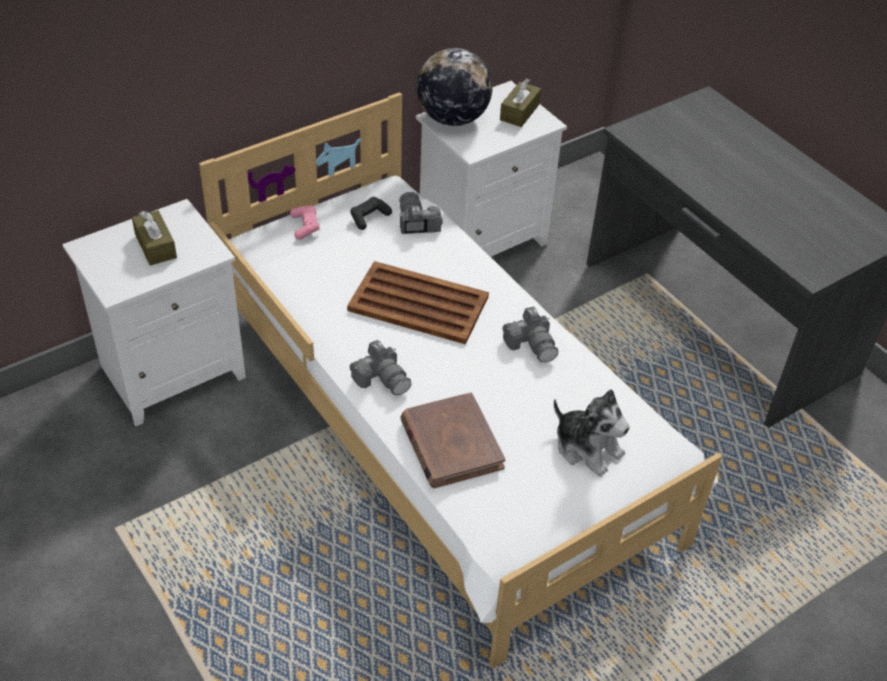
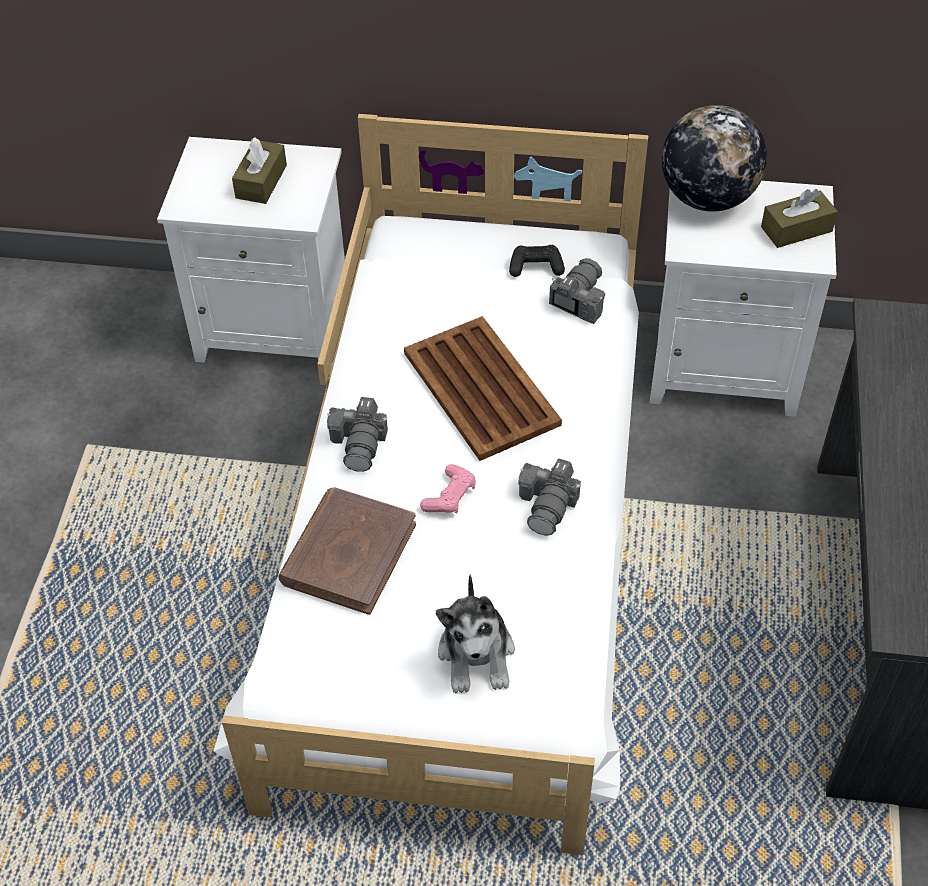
camera: 45 degrees right, 5 degrees up
pink game controller [290,206,320,240] -> pink game controller moved to [420,464,476,514]

